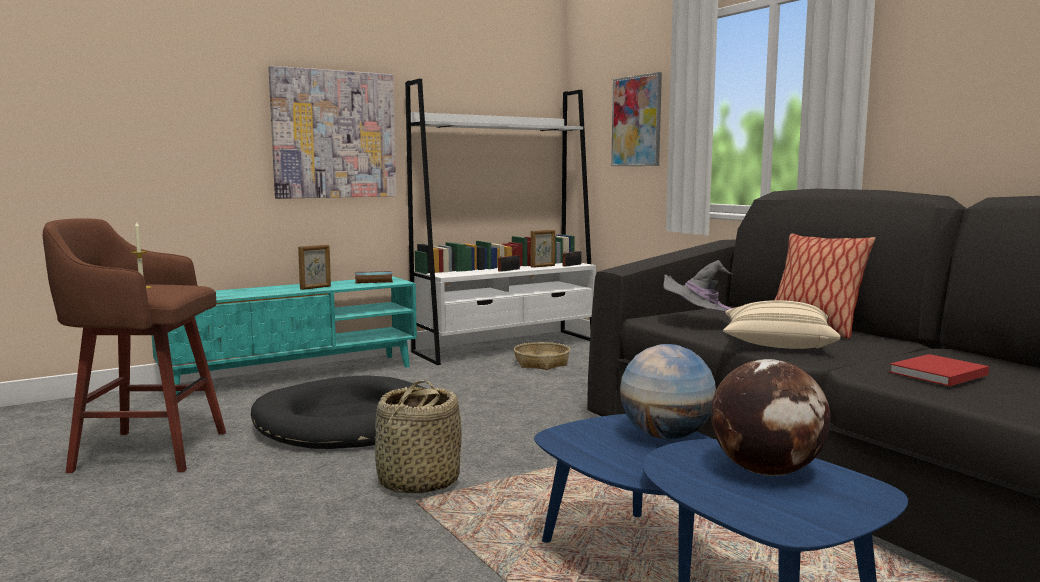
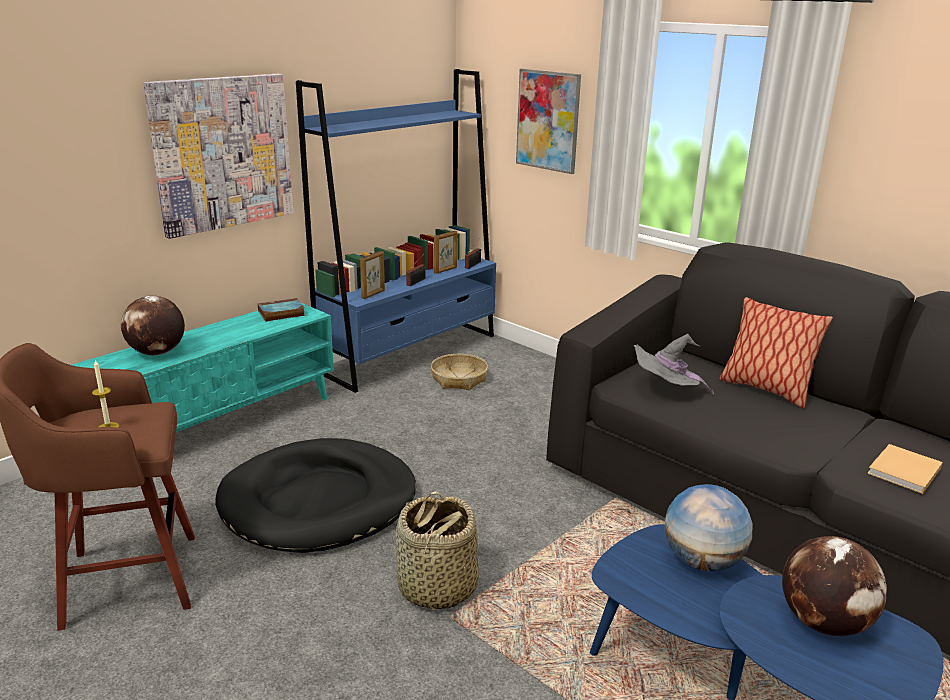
camera: 15 degrees left, 15 degrees up
picture frame [298,245,331,290] -> picture frame moved to [360,251,385,299]
white bookcase [405,79,596,365] -> blue bookcase [296,69,496,393]
beige pillow [723,300,841,349] -> none
red book [889,354,989,386] -> beige book [867,444,943,494]
none -> globe [121,296,185,356]

